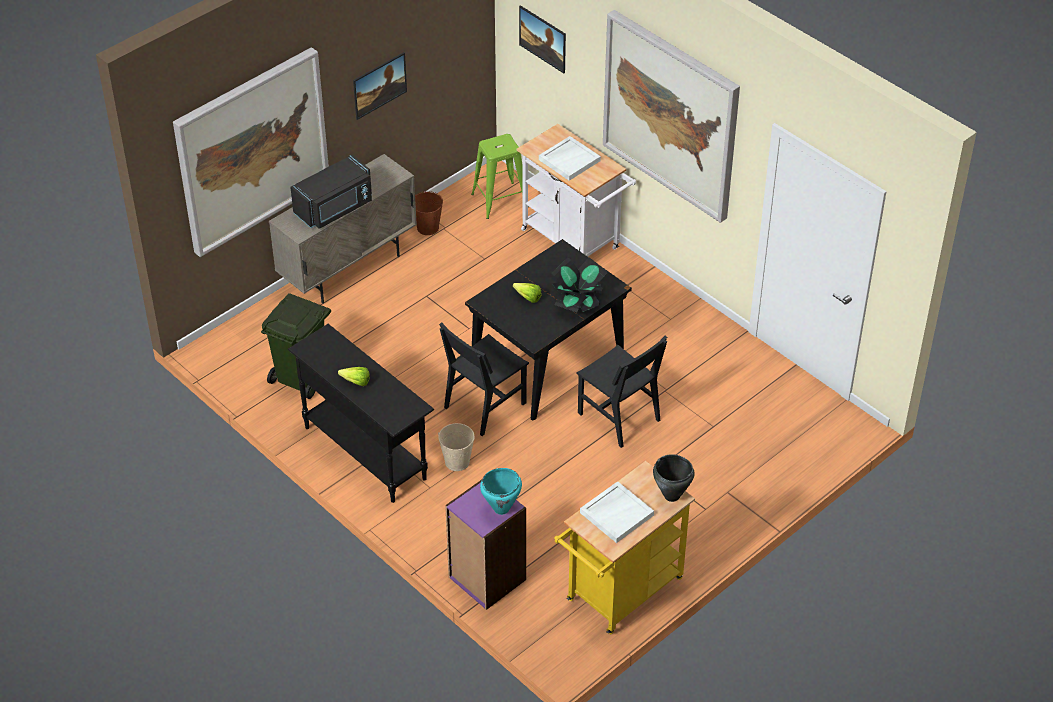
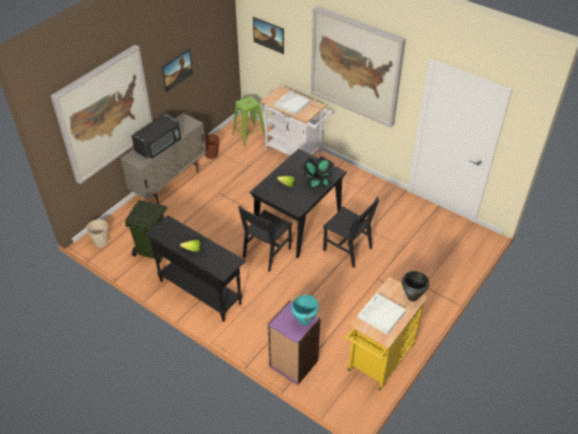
camera: 10 degrees left, 0 degrees up
beige bucket [438,423,475,471] -> beige bucket moved to [86,219,109,247]

